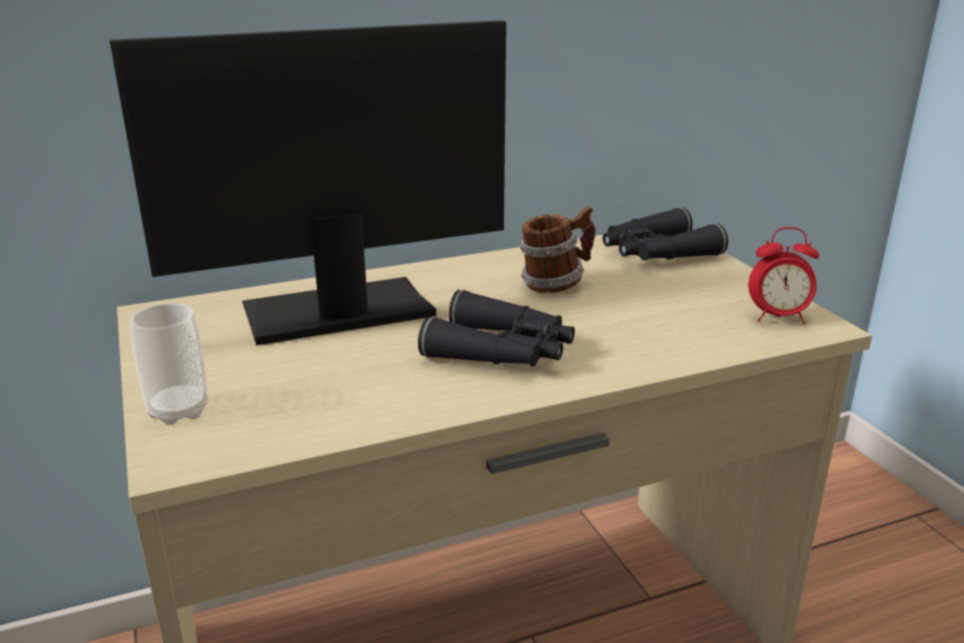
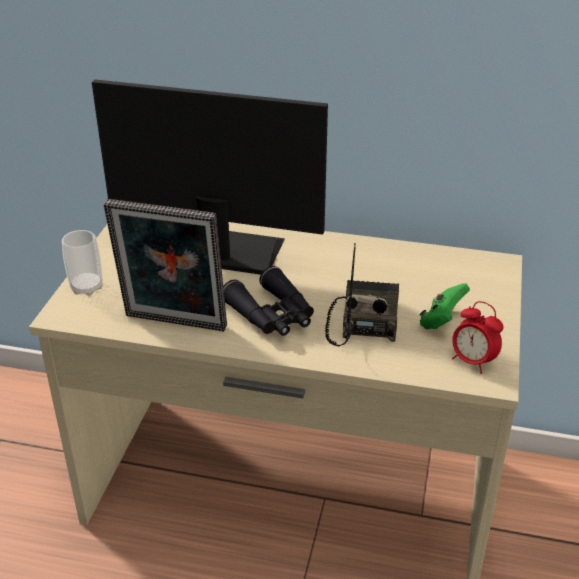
camera: 35 degrees right, 10 degrees up
mug [519,206,596,293] -> none
black binoculars [603,207,728,260] -> none
none -> picture frame [104,199,227,331]
none -> radio [325,243,399,346]
none -> green game controller [420,283,470,330]

